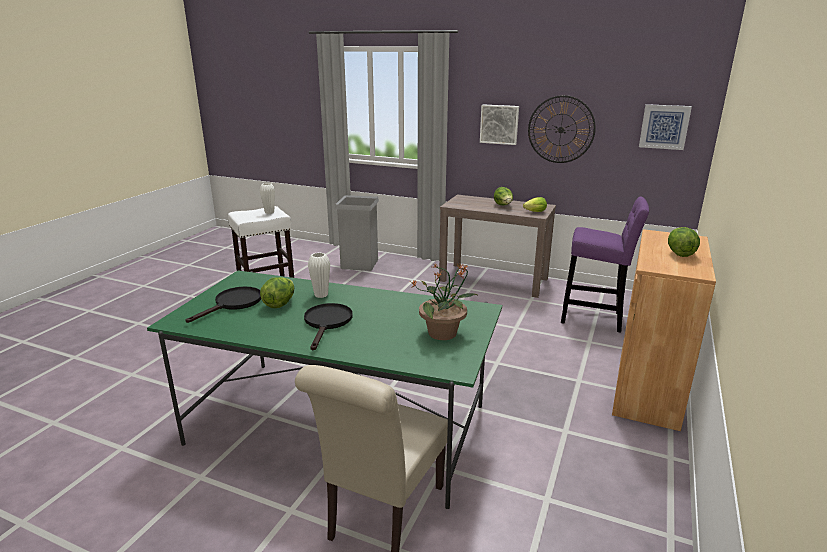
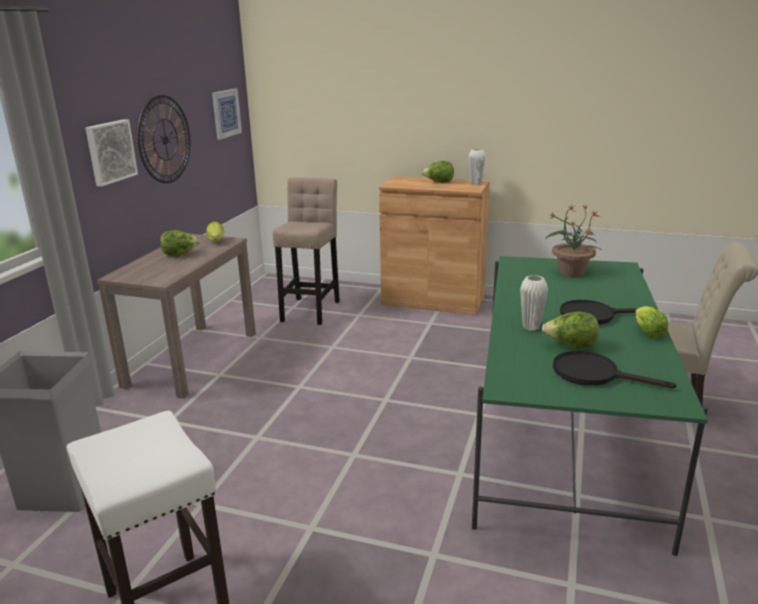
camera: 95 degrees left, 0 degrees up
white vase [260,183,275,214] -> white vase moved to [468,149,486,185]
purple stool [561,197,649,333] -> beige stool [273,178,340,325]
none -> lettuce [635,306,668,338]

